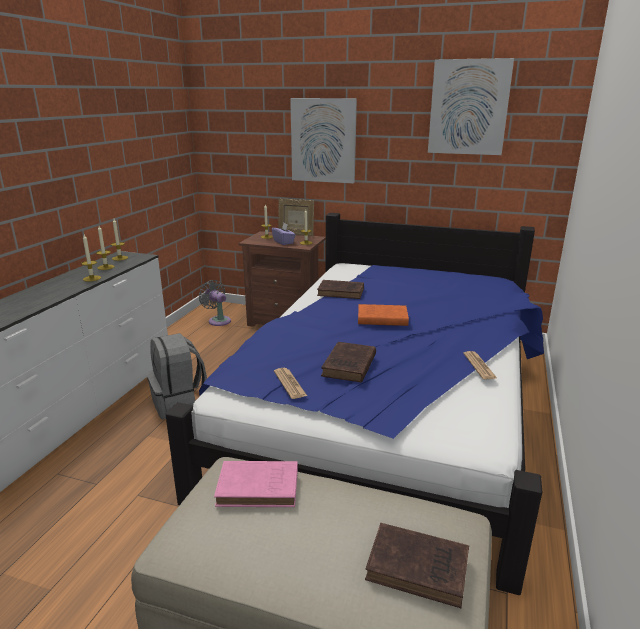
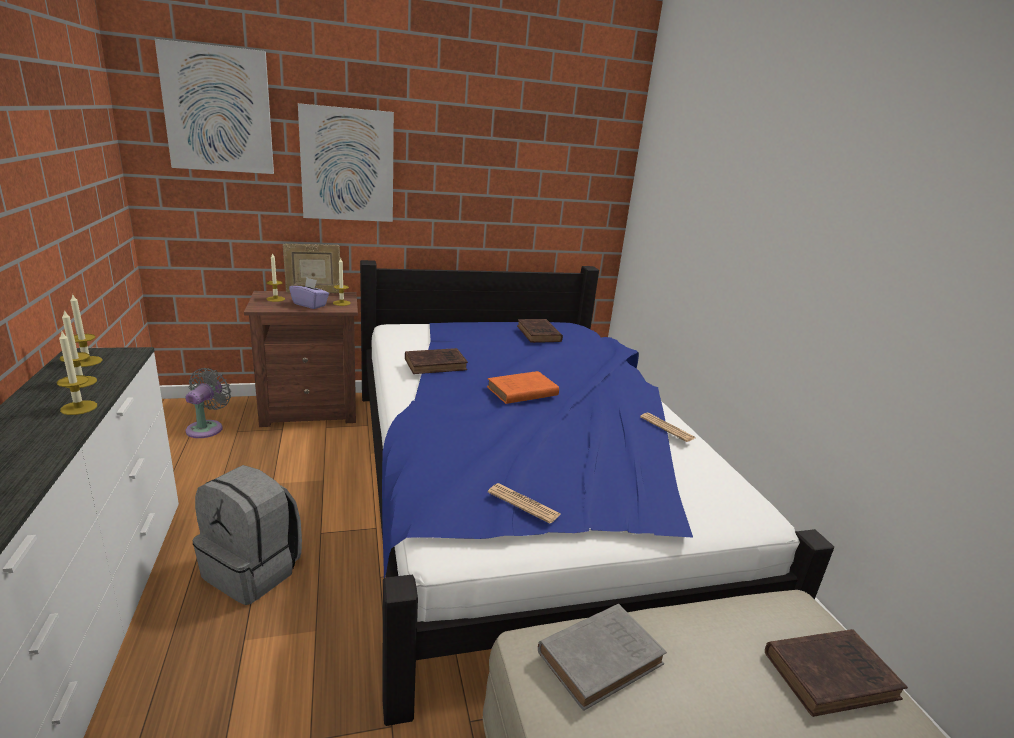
camera: 35 degrees left, 0 degrees up
grey fan [199,280,231,326] -> grey fan turned 90 degrees clockwise [186,368,231,438]
pink book [214,461,298,507] -> grey book [538,604,667,711]
brown book [321,342,376,383] -> brown book moved to [517,319,563,343]
picture [428,58,514,155] -> picture moved to [155,39,274,174]

